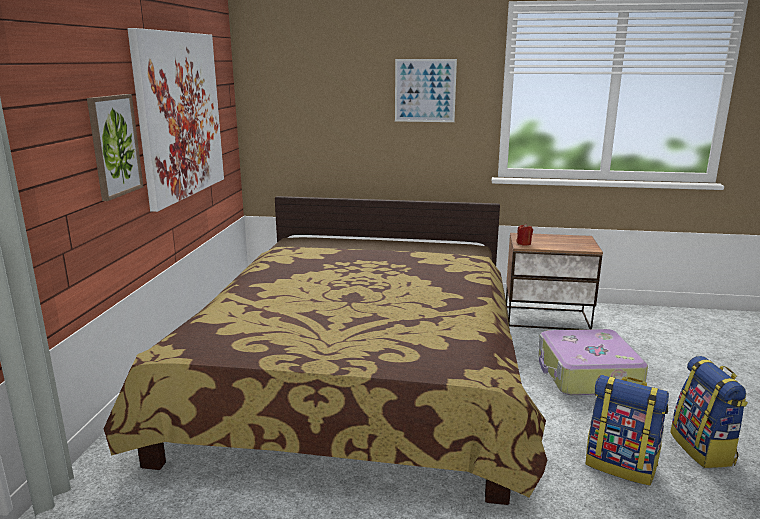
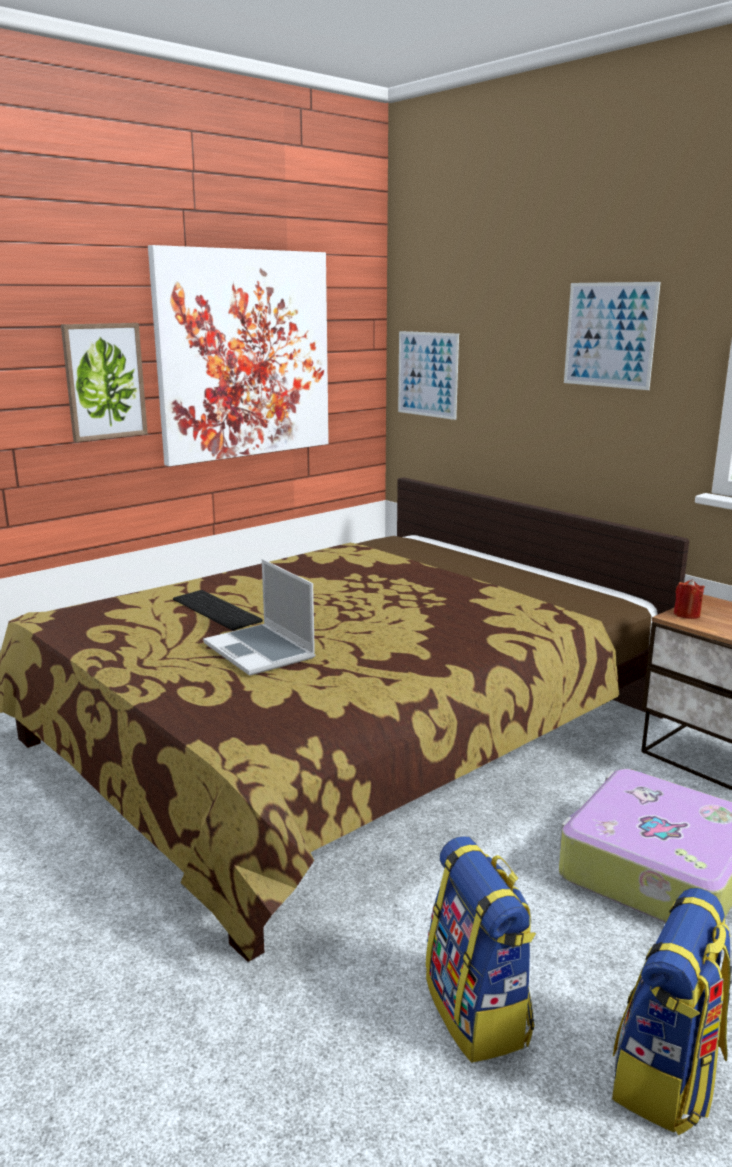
camera: 40 degrees right, 0 degrees up
none -> keyboard [173,590,263,630]
none -> laptop [203,559,315,676]
none -> picture [398,331,459,420]

